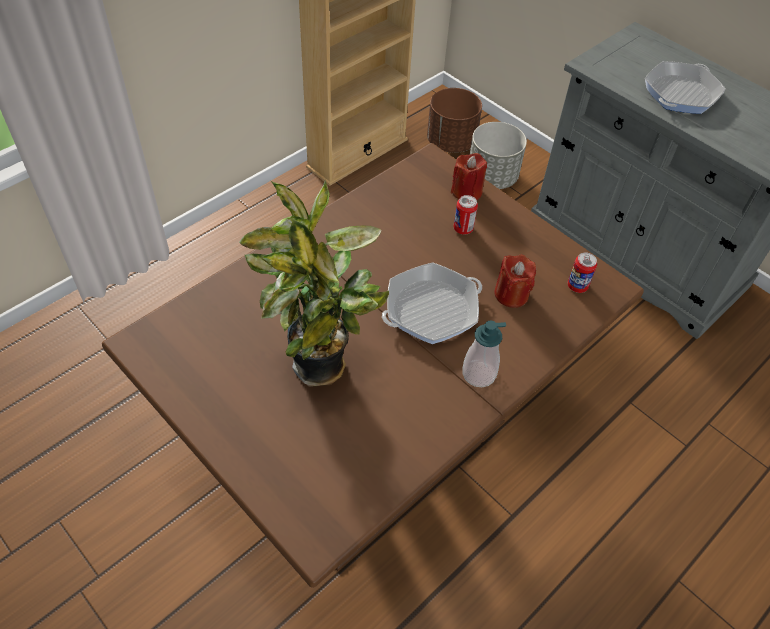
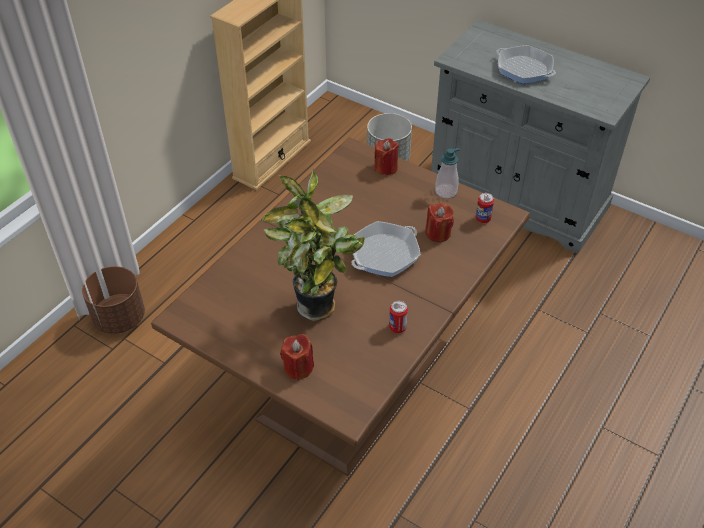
camera: 10 degrees left, 5 degrees down
brown planter [427,88,482,153] -> brown planter moved to [82,266,145,334]
can [453,195,478,235] -> can moved to [389,301,408,333]
soap dispenser [462,320,506,387] -> soap dispenser moved to [435,148,460,198]
frying pan [645,61,726,114] -> frying pan turned 105 degrees clockwise [496,45,556,84]
none -> red candle [280,334,314,381]

